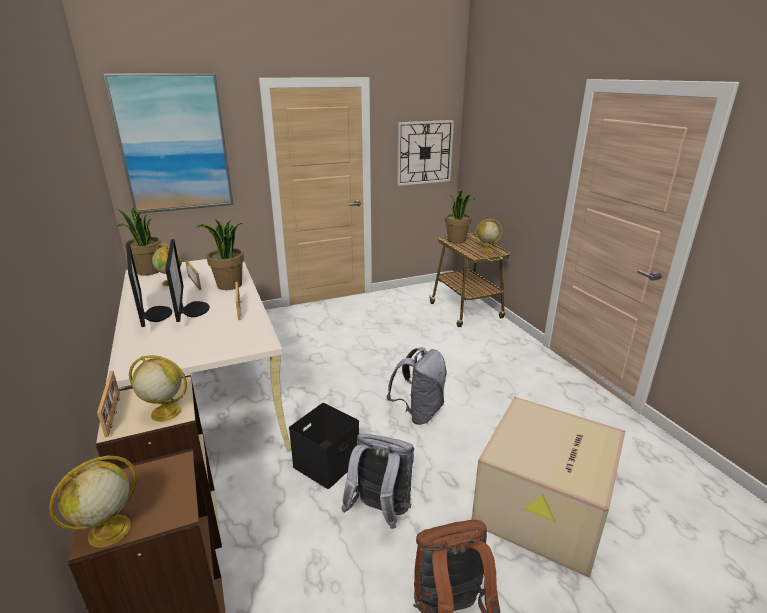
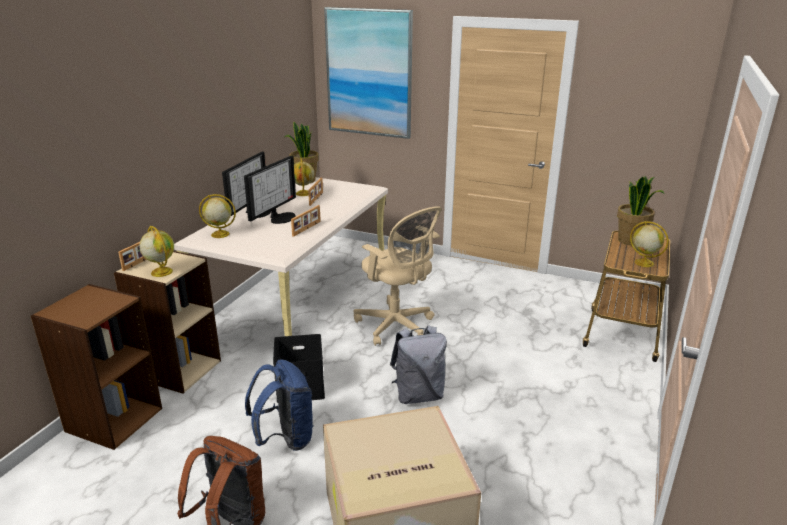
camera: 45 degrees right, 0 degrees up
globe [49,456,137,547] -> globe moved to [199,194,236,238]
potted plant [197,219,244,290] -> none
grey backpack [342,434,414,529] -> blue backpack [245,359,314,451]
wall clock [397,120,454,186] -> none
none -> beige office chair [353,206,442,346]

